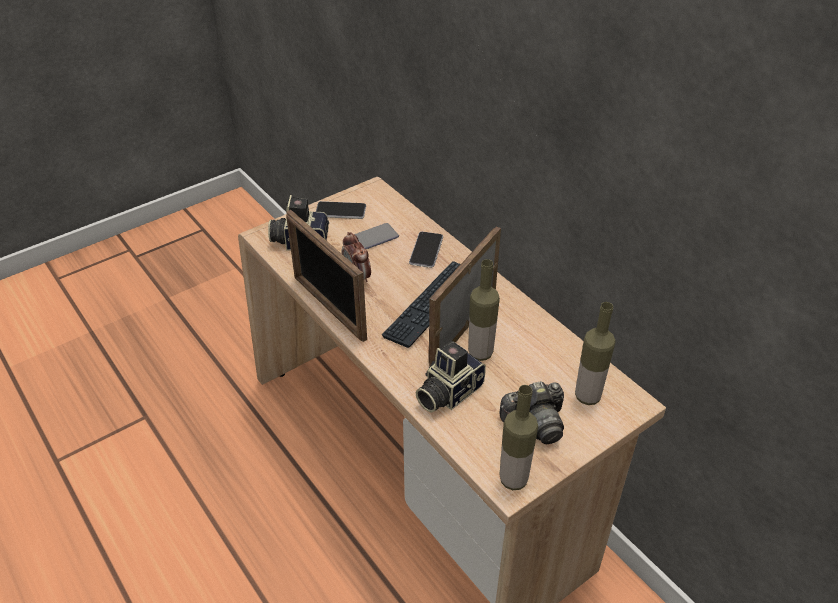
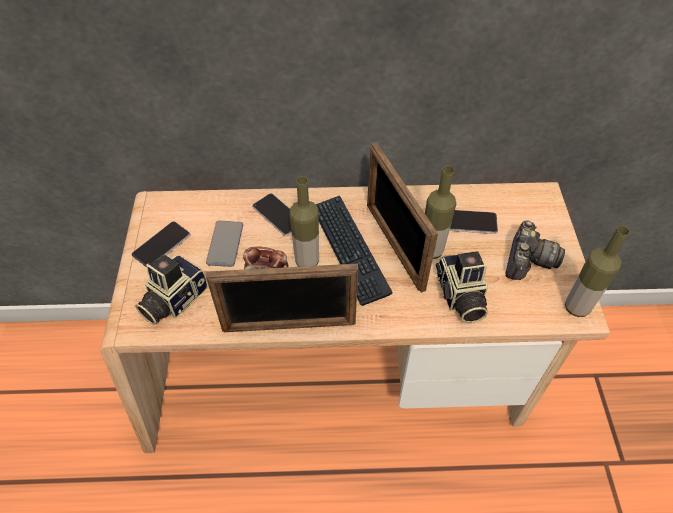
camera: 55 degrees left, 10 degrees up
bottle [575,302,616,405] -> bottle moved to [290,176,319,267]
none -> phone [449,210,498,234]

